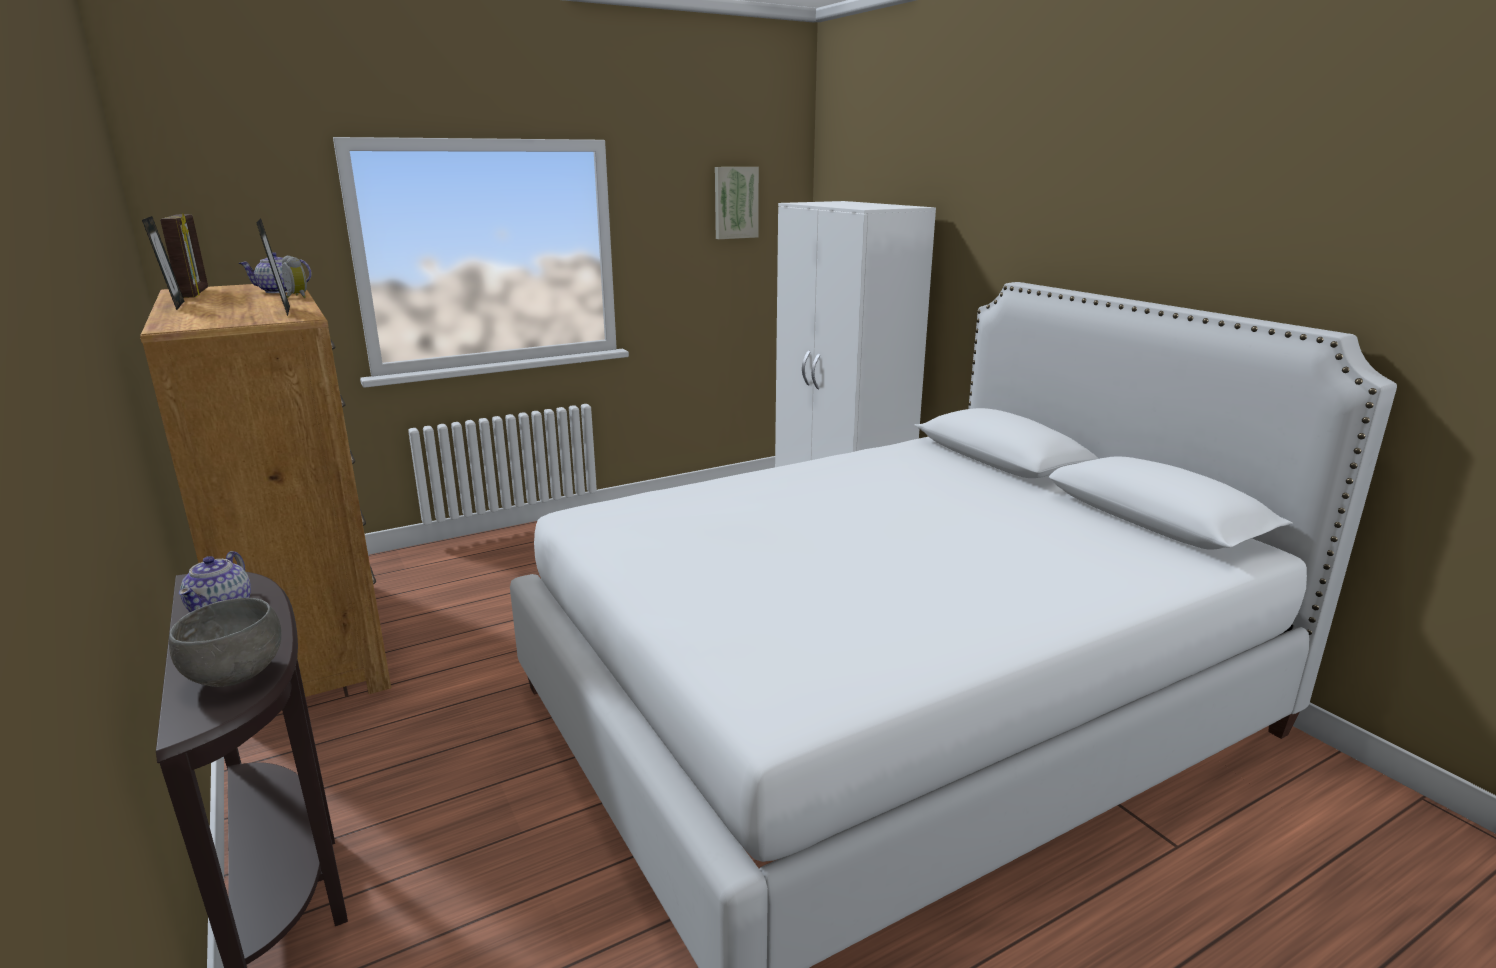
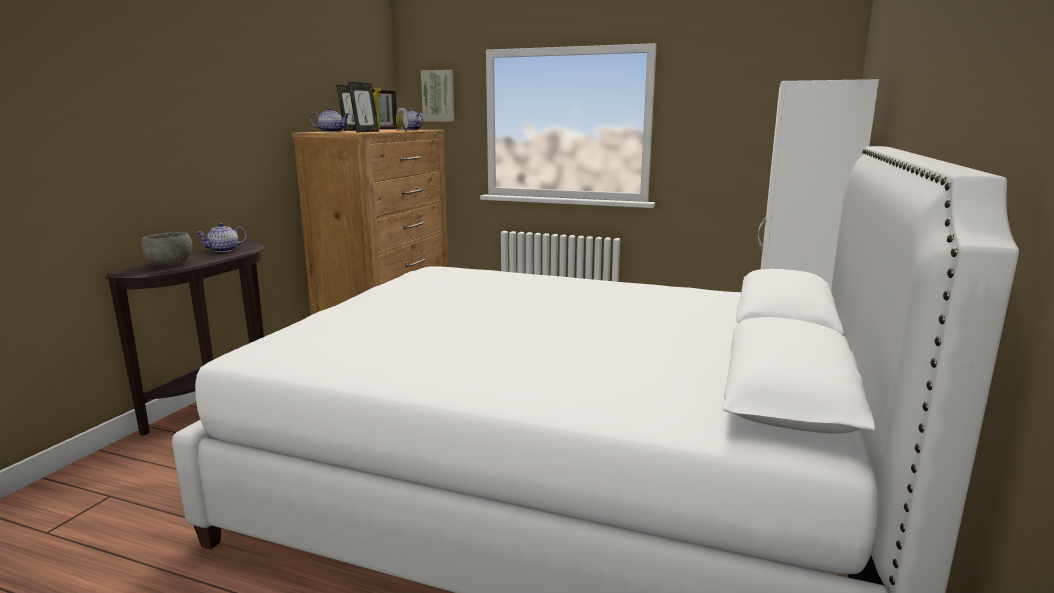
camera: 50 degrees right, 5 degrees down
picture [715,167,759,239] -> picture moved to [421,70,454,121]
none -> teapot [310,108,349,132]

